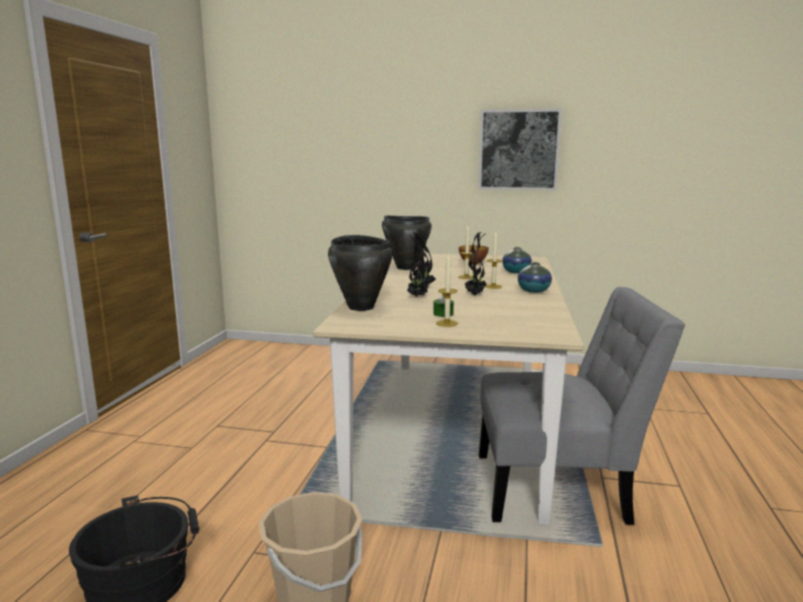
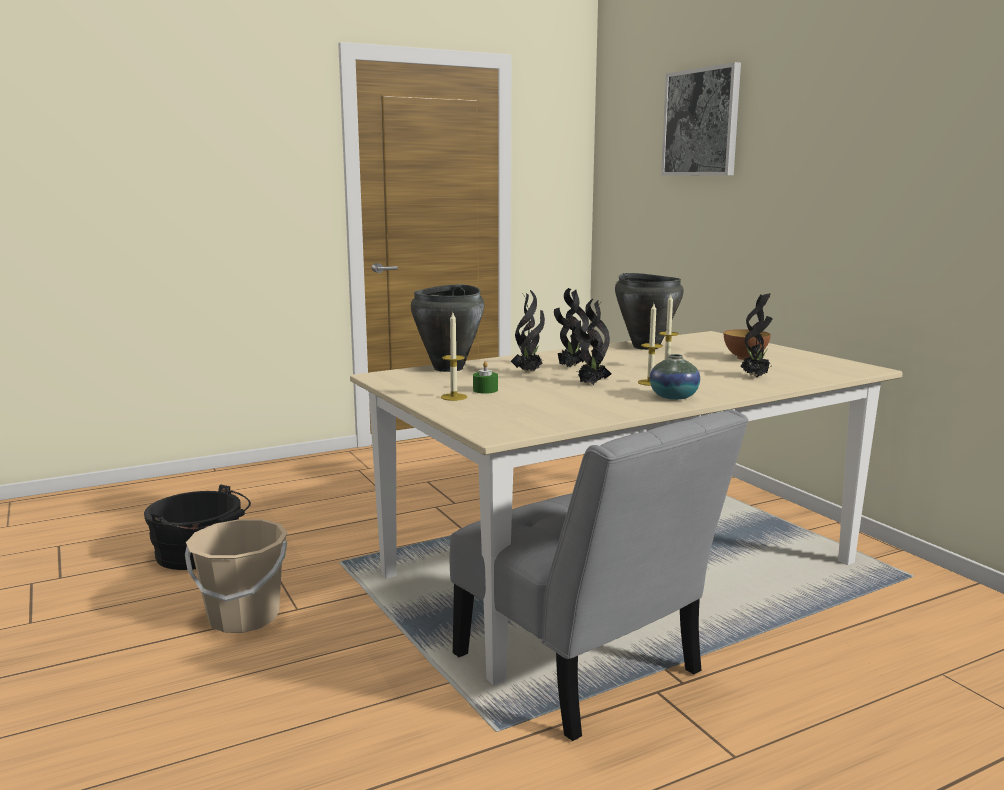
camera: 50 degrees right, 0 degrees up
picture [478,108,562,190] -> picture moved to [661,62,741,175]
vase [502,247,532,273] -> potted plant [740,293,773,377]

